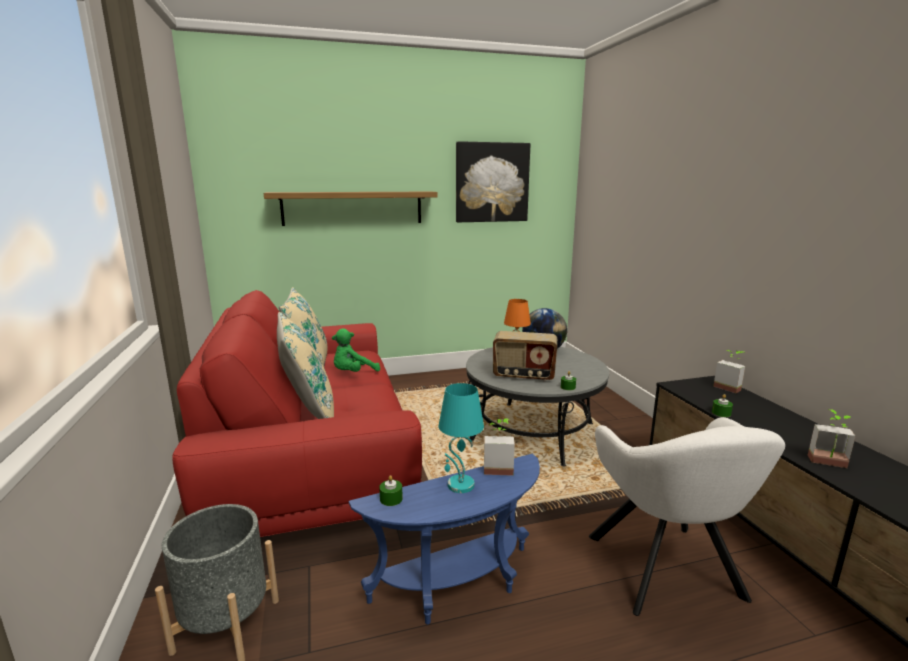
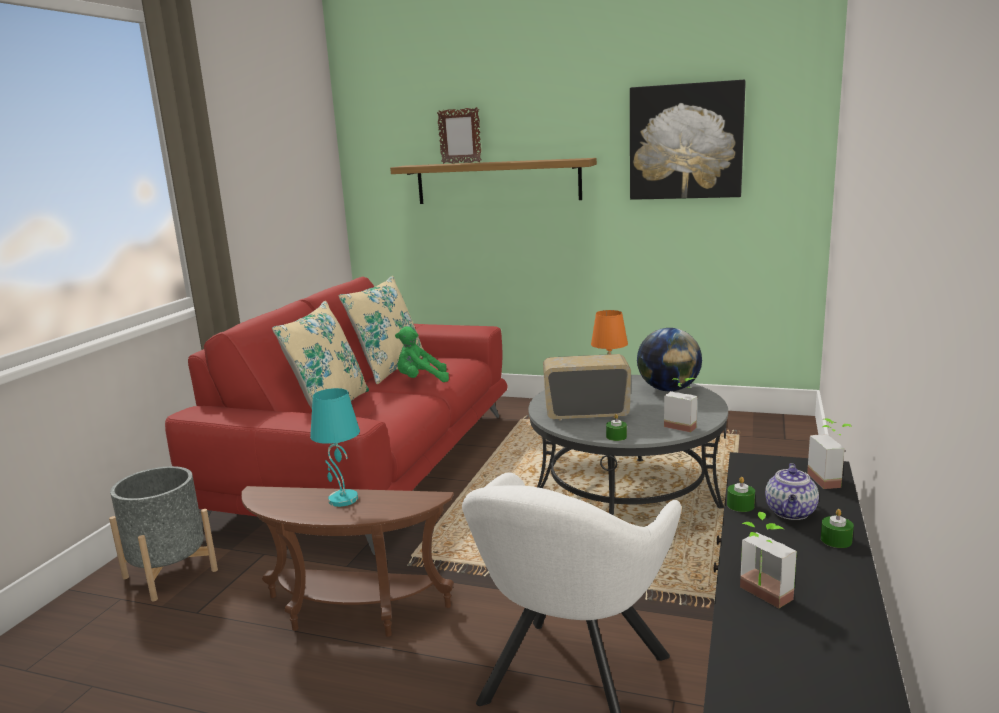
camera: 35 degrees right, 0 degrees up
blue side table [349,454,540,625] -> brown side table [241,486,454,637]
green candle [379,475,403,506] -> green candle moved to [821,509,854,548]
potted plant [484,419,515,476] -> potted plant moved to [664,378,697,433]
radio [493,331,557,382] -> radio turned 135 degrees clockwise [543,354,631,421]
none -> picture frame [437,107,482,164]
none -> teapot [765,463,819,520]

